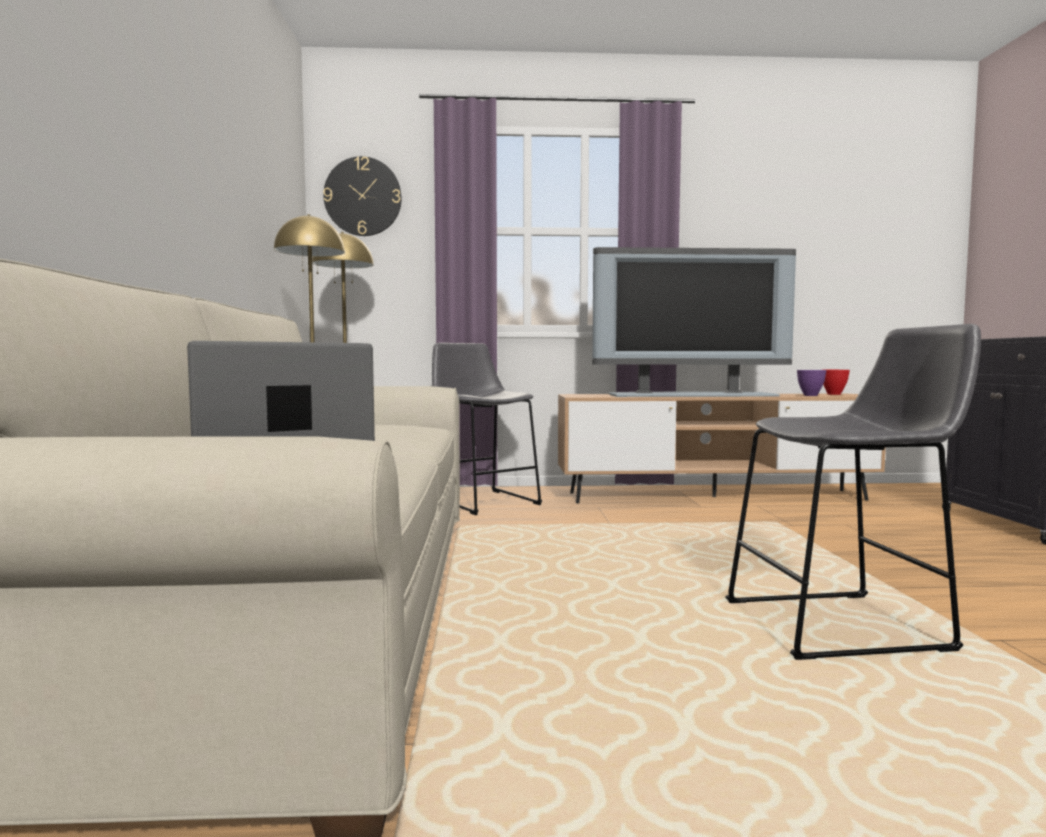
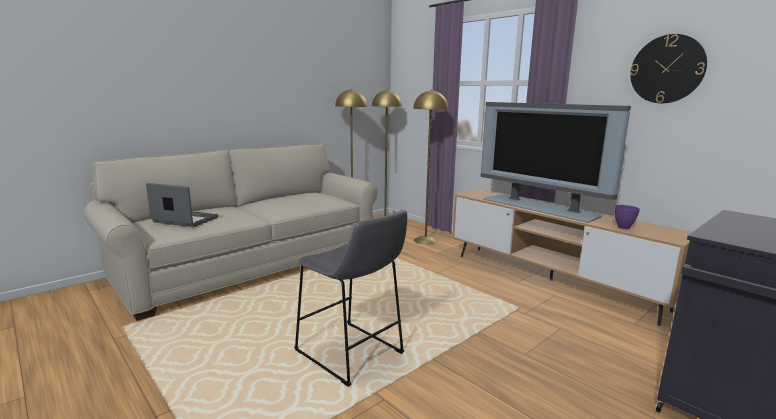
camera: 50 degrees right, 10 degrees up
wall clock [323,156,402,236] -> wall clock moved to [630,34,707,103]
grey stool [432,343,542,515] -> yellow floor lamp [413,90,448,245]
red bowl [823,370,850,395] -> none

